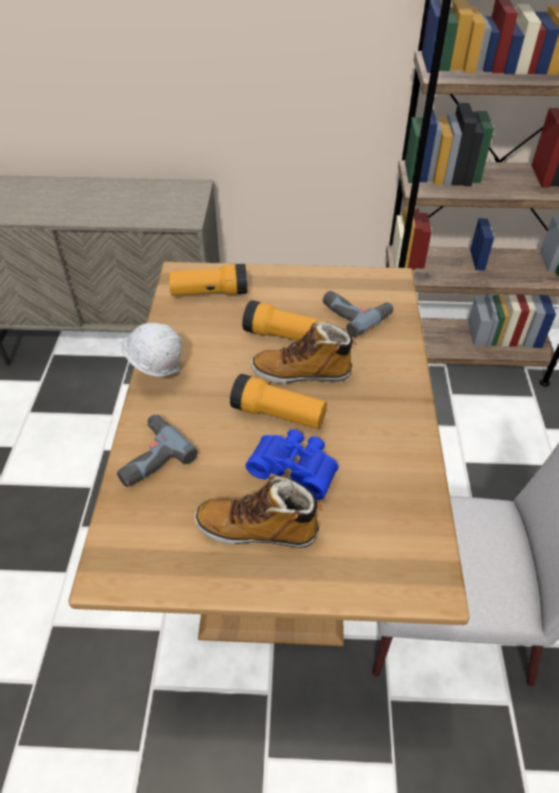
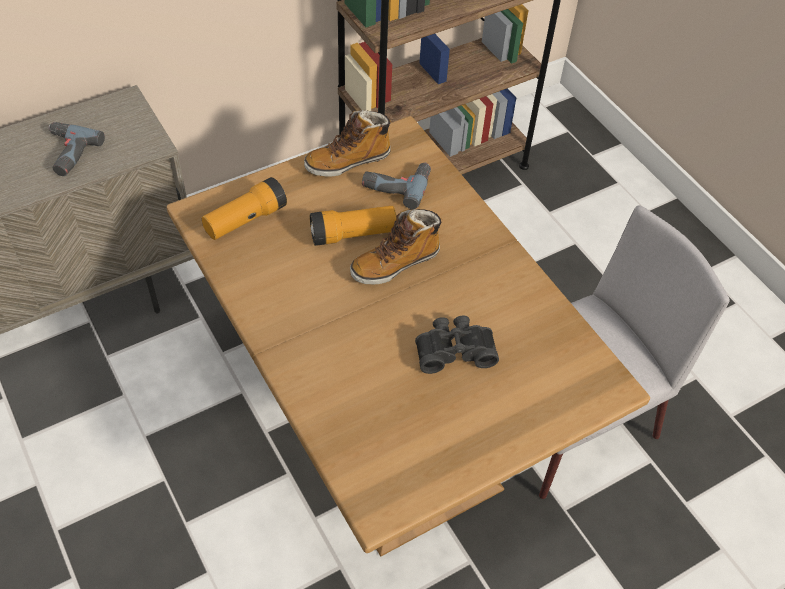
camera: 35 degrees left, 5 degrees up
power drill [117,415,198,487] -> power drill moved to [48,122,105,176]
white hard hat [121,322,182,377] -> none
boot [195,475,323,548] -> boot moved to [304,110,392,177]
flashlight [230,374,327,429] -> none
blue binoculars [246,429,339,500] -> black binoculars [415,315,499,374]

